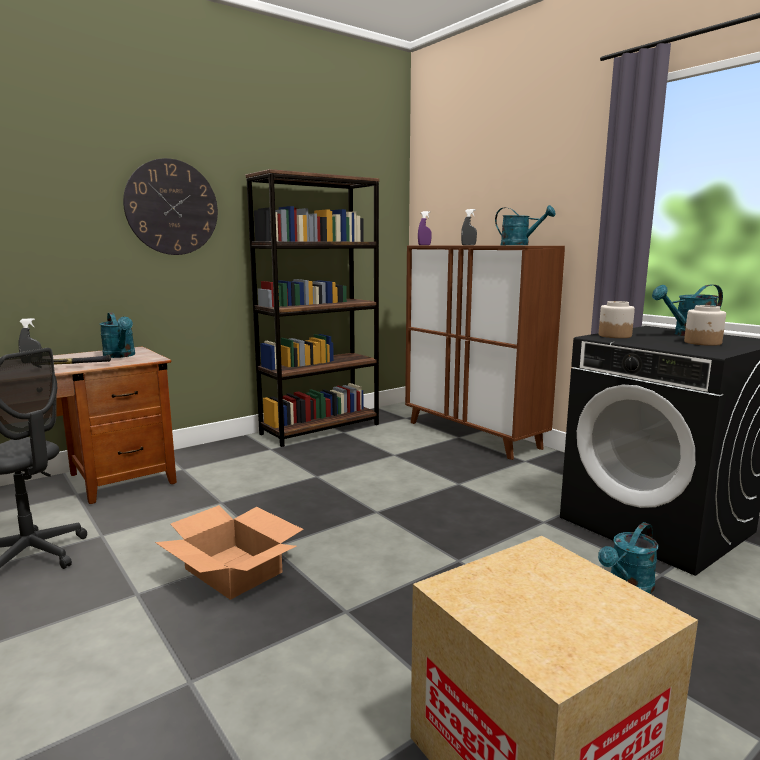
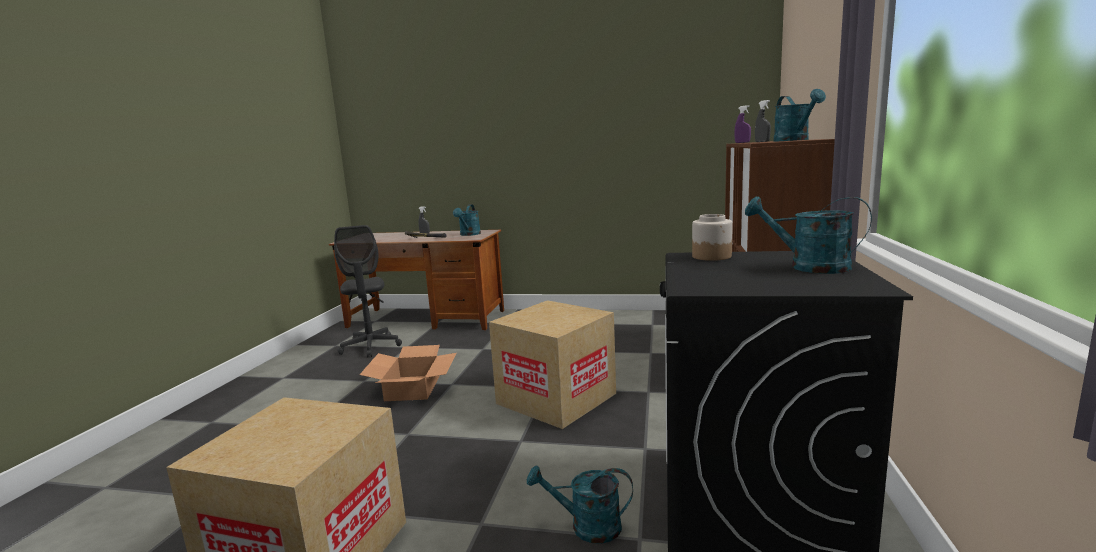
camera: 50 degrees right, 0 degrees up
wall clock [123,158,218,255] -> none
brown bookcase [246,169,379,447] -> none
jar [684,305,726,346] -> none
none -> cardboard box [489,300,616,429]

